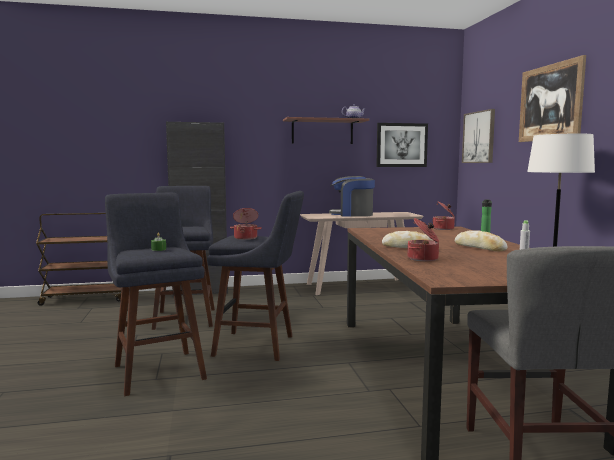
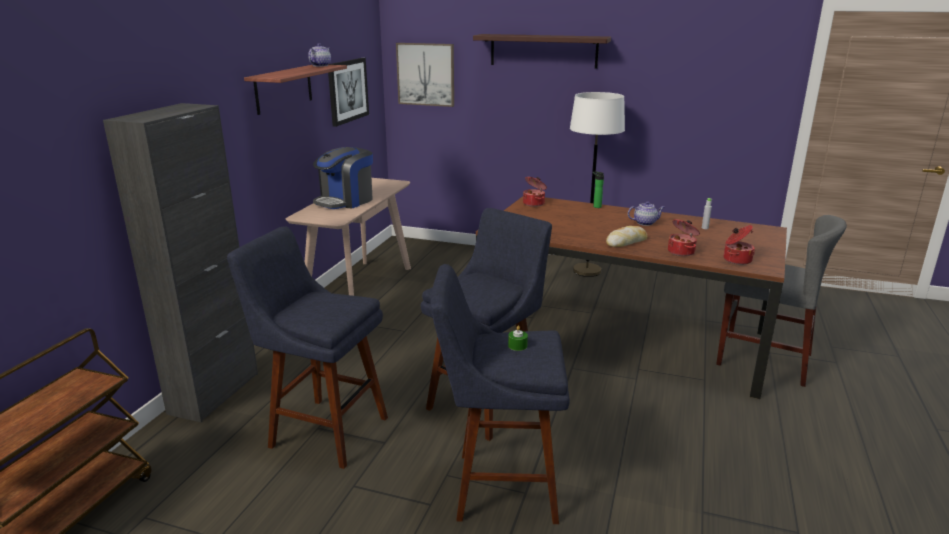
camera: 60 degrees left, 15 degrees up
cooking pot [230,208,262,240] -> cooking pot moved to [724,225,755,265]
bread [455,230,508,252] -> teapot [628,201,665,226]
picture [519,55,586,142] -> shelf [473,34,611,69]

